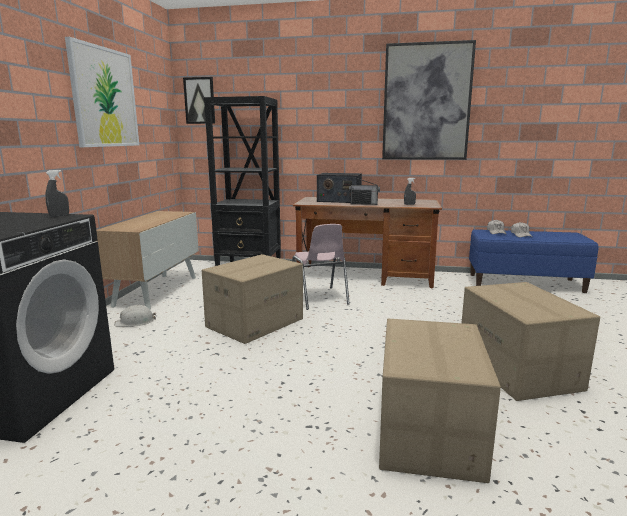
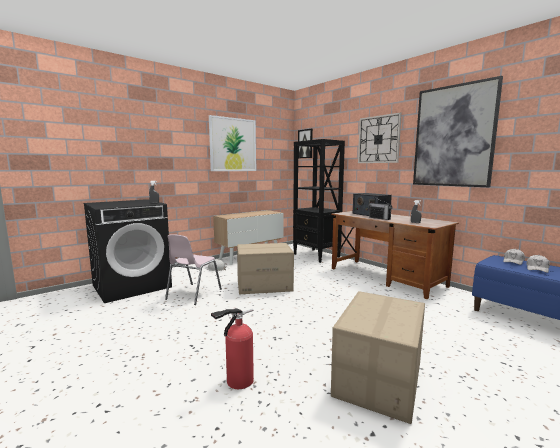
camera: 40 degrees right, 5 degrees down
pink chair [292,224,350,310] -> pink chair moved to [165,234,222,305]
cardboard box [379,319,501,483] -> fire extinguisher [211,308,254,389]
none -> wall clock [358,112,402,163]

